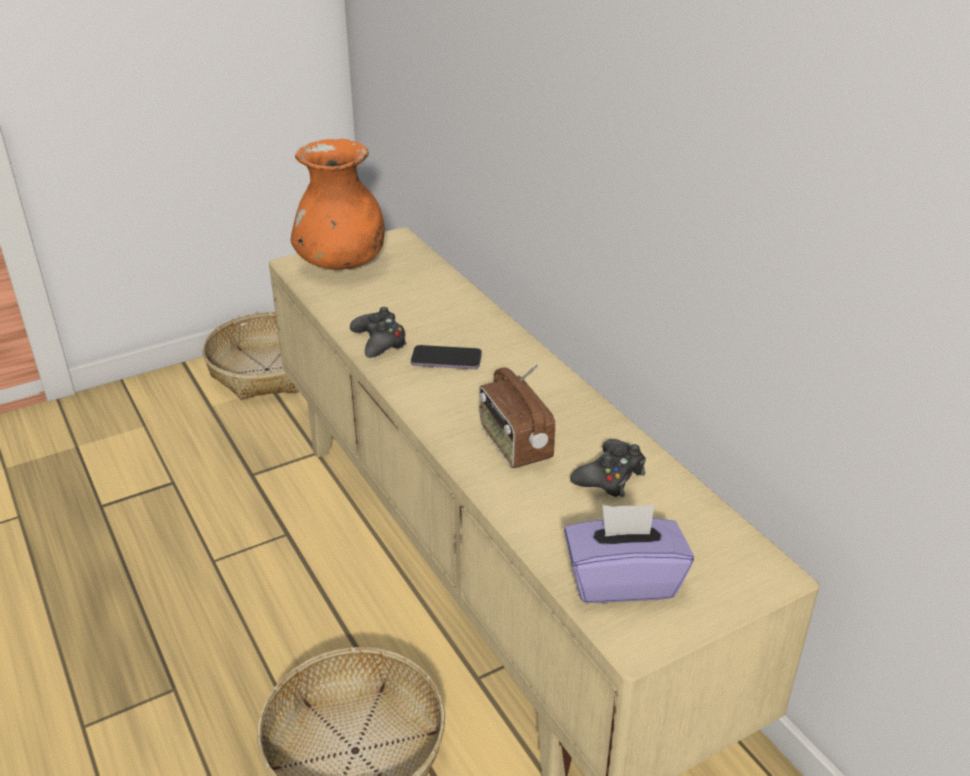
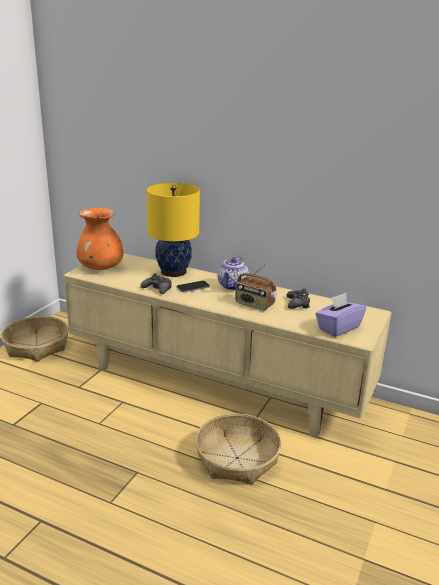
camera: 35 degrees left, 10 degrees down
none -> yellow table lamp [147,183,200,277]
none -> teapot [218,256,249,290]

